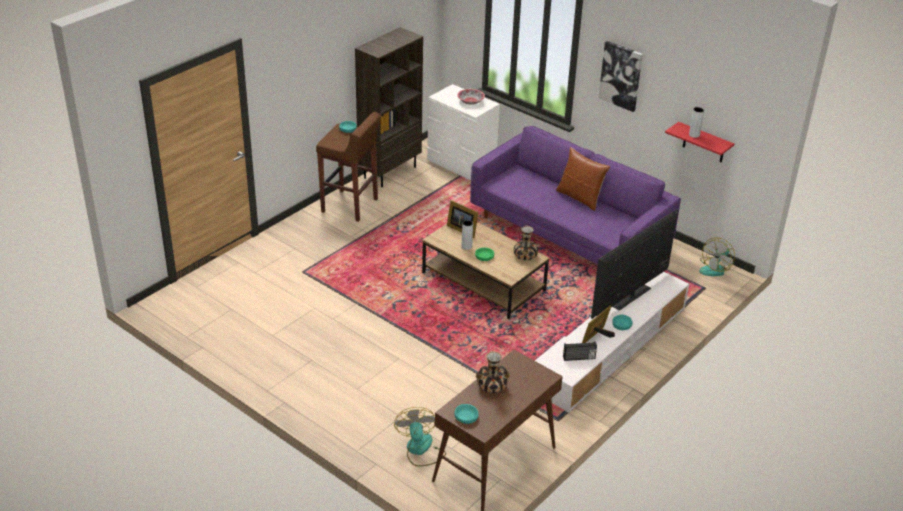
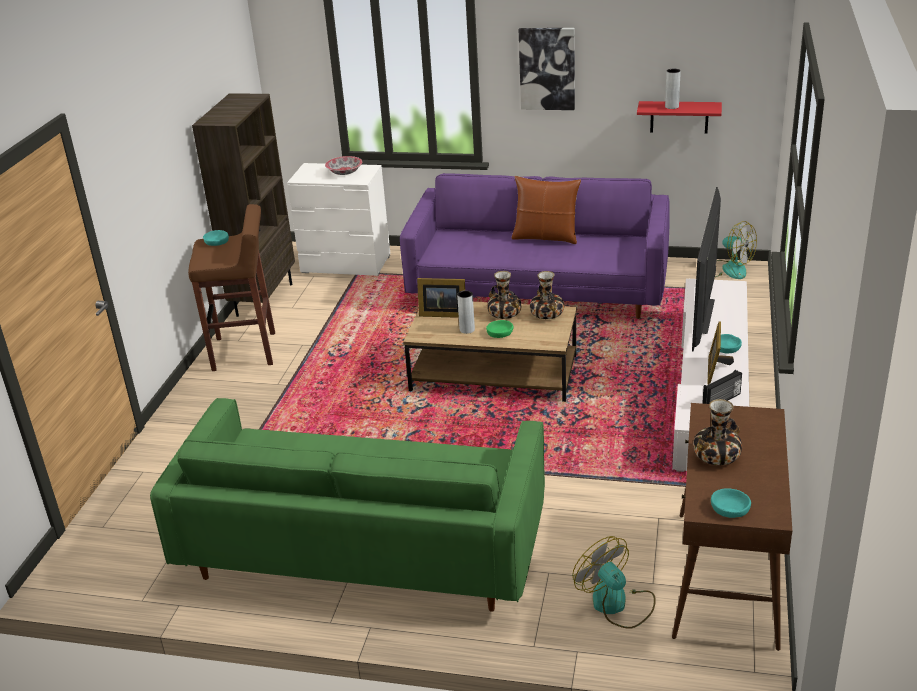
camera: 25 degrees left, 5 degrees down
fan [699,237,735,276] -> fan turned 60 degrees counterclockwise [715,221,757,279]
none -> green sofa [150,398,545,612]
none -> vase [487,271,522,319]

